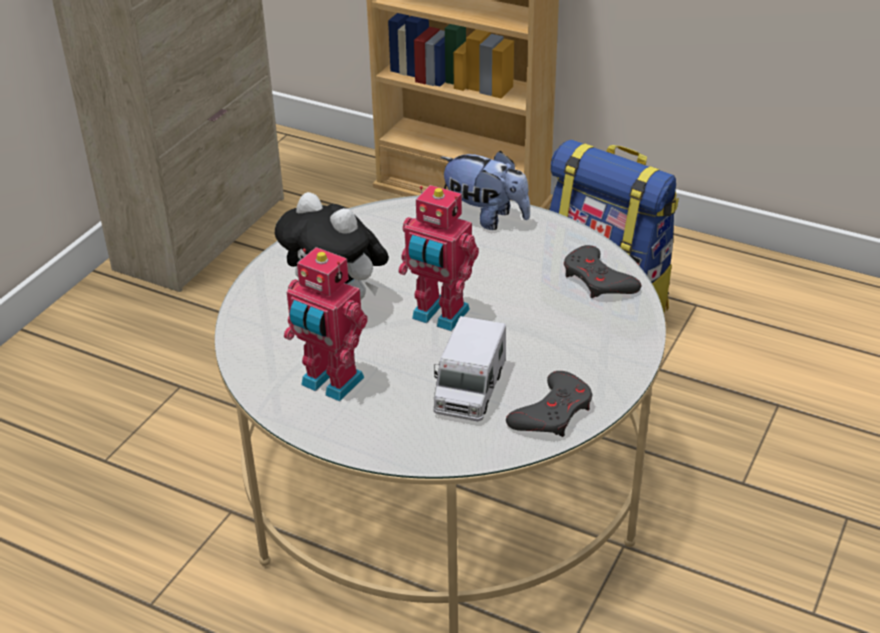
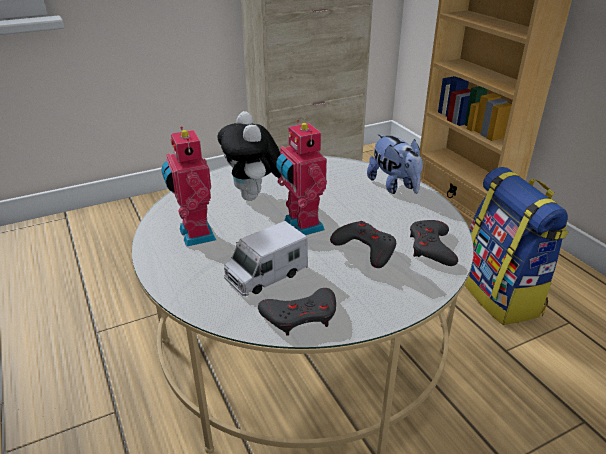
camera: 35 degrees right, 5 degrees down
none -> grey game controller [330,221,396,268]

